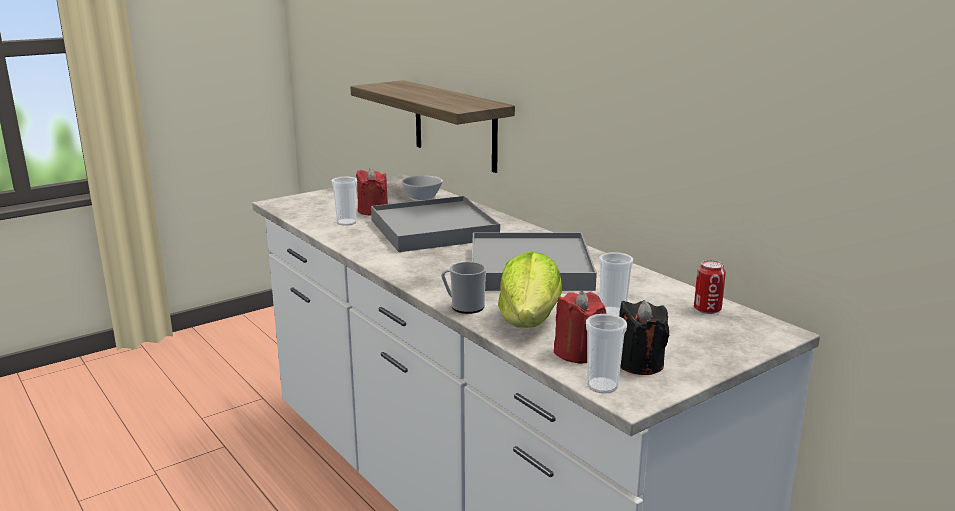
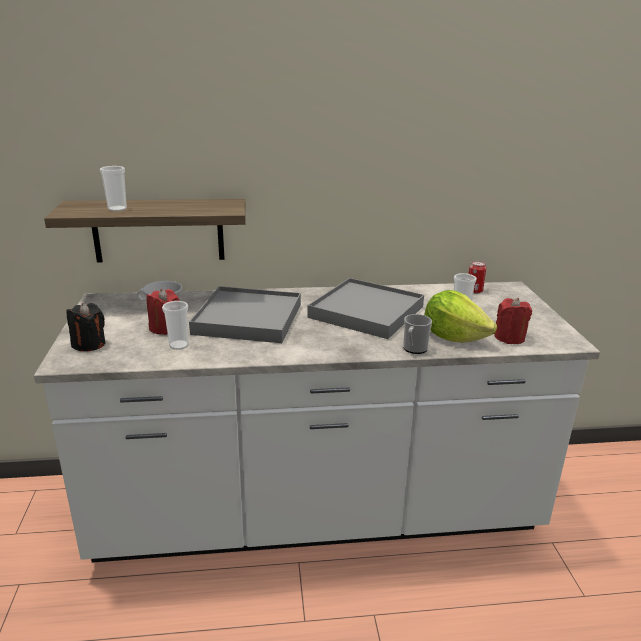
camera: 60 degrees left, 5 degrees up
cup [586,314,627,394] -> cup moved to [100,166,127,211]
black candle [619,300,669,375] -> black candle moved to [67,303,105,351]

